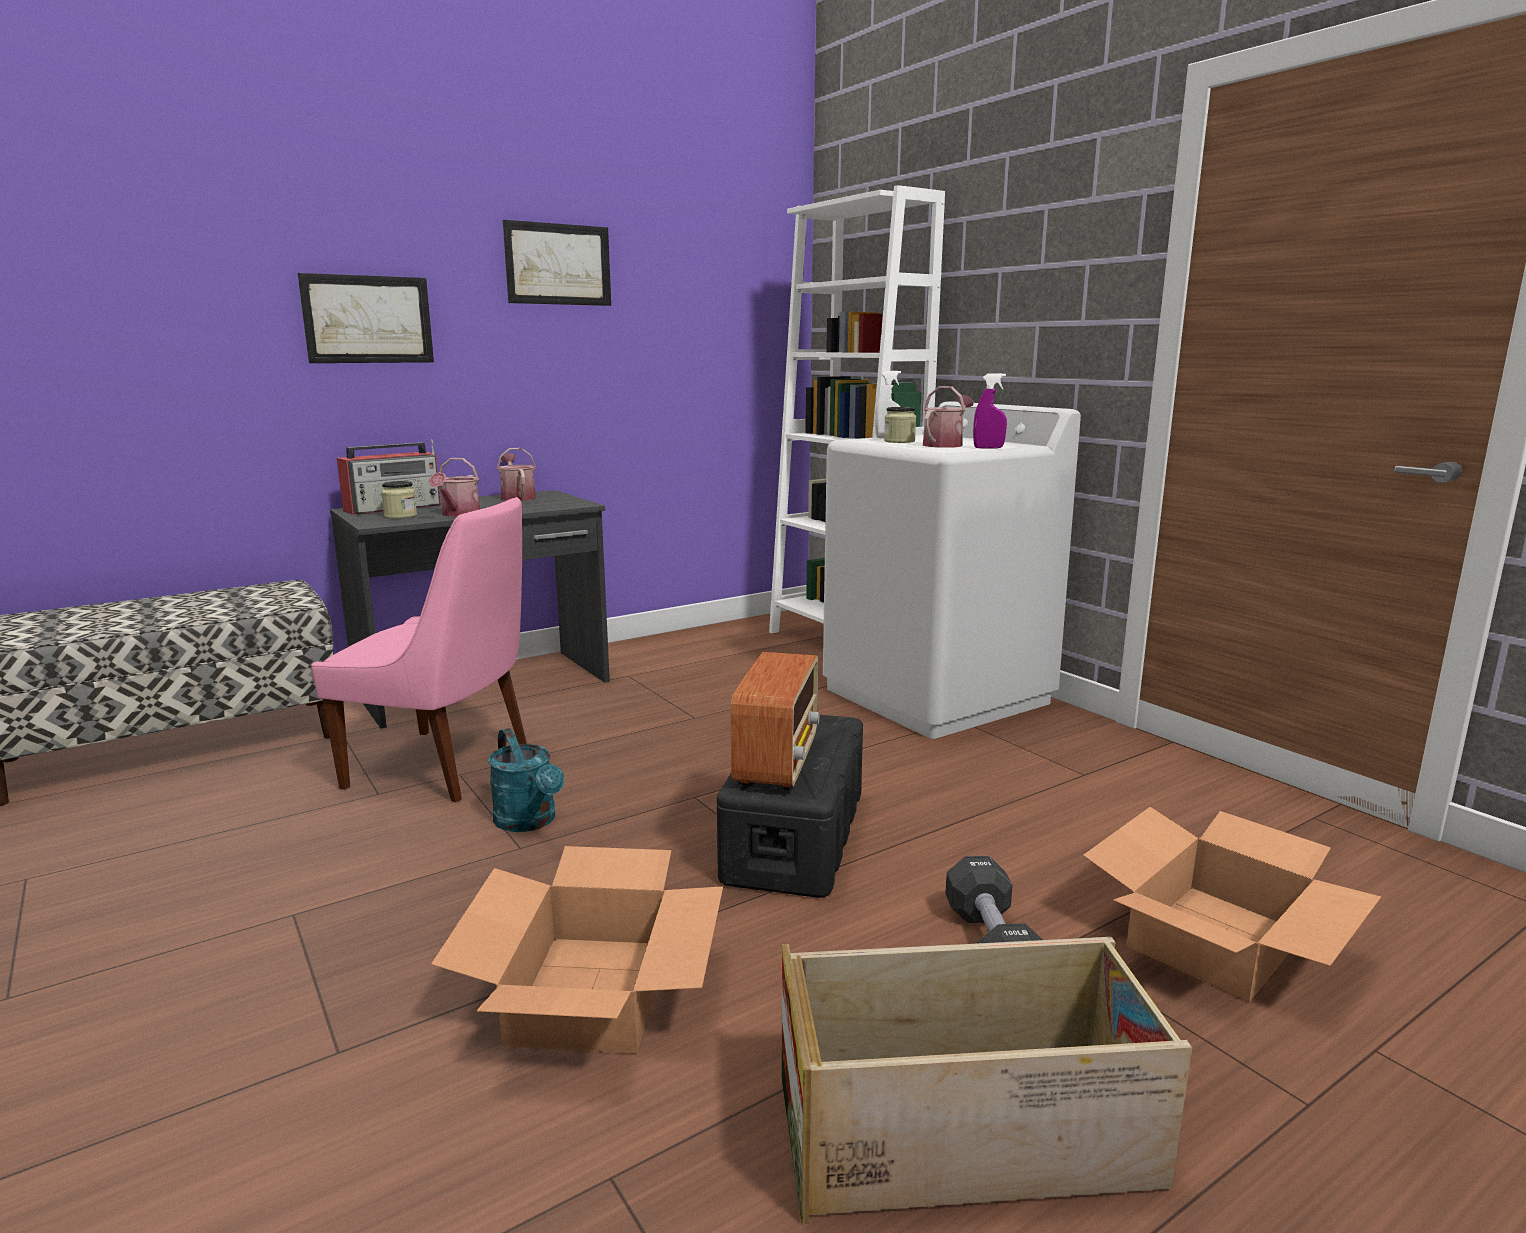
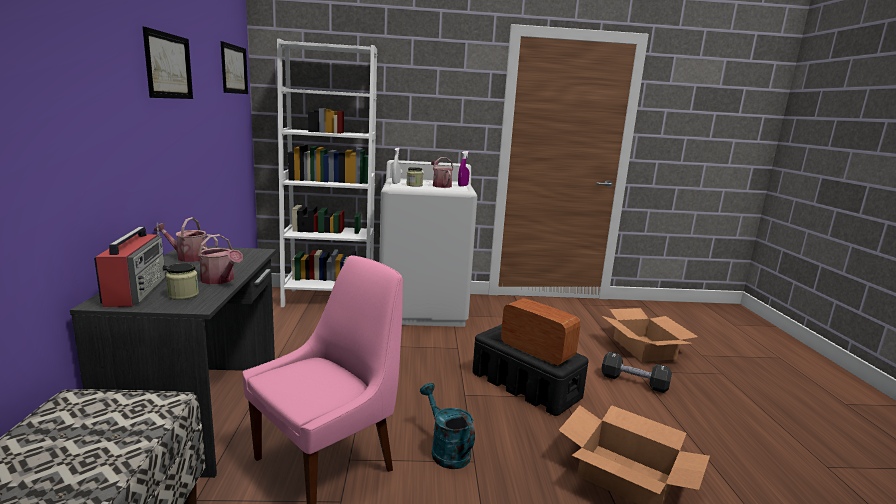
camera: 60 degrees left, 0 degrees up
picture [297,273,434,363] -> picture moved to [221,41,248,94]
turquoise watering can [488,728,564,832] -> turquoise watering can turned 120 degrees counterclockwise [420,383,475,469]
crate [781,937,1192,1224] -> none

